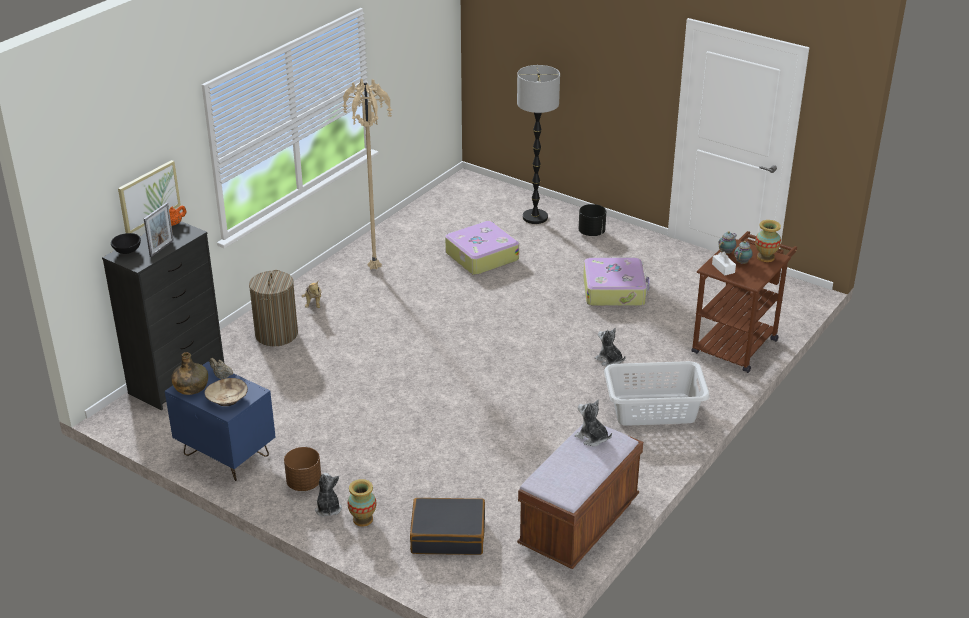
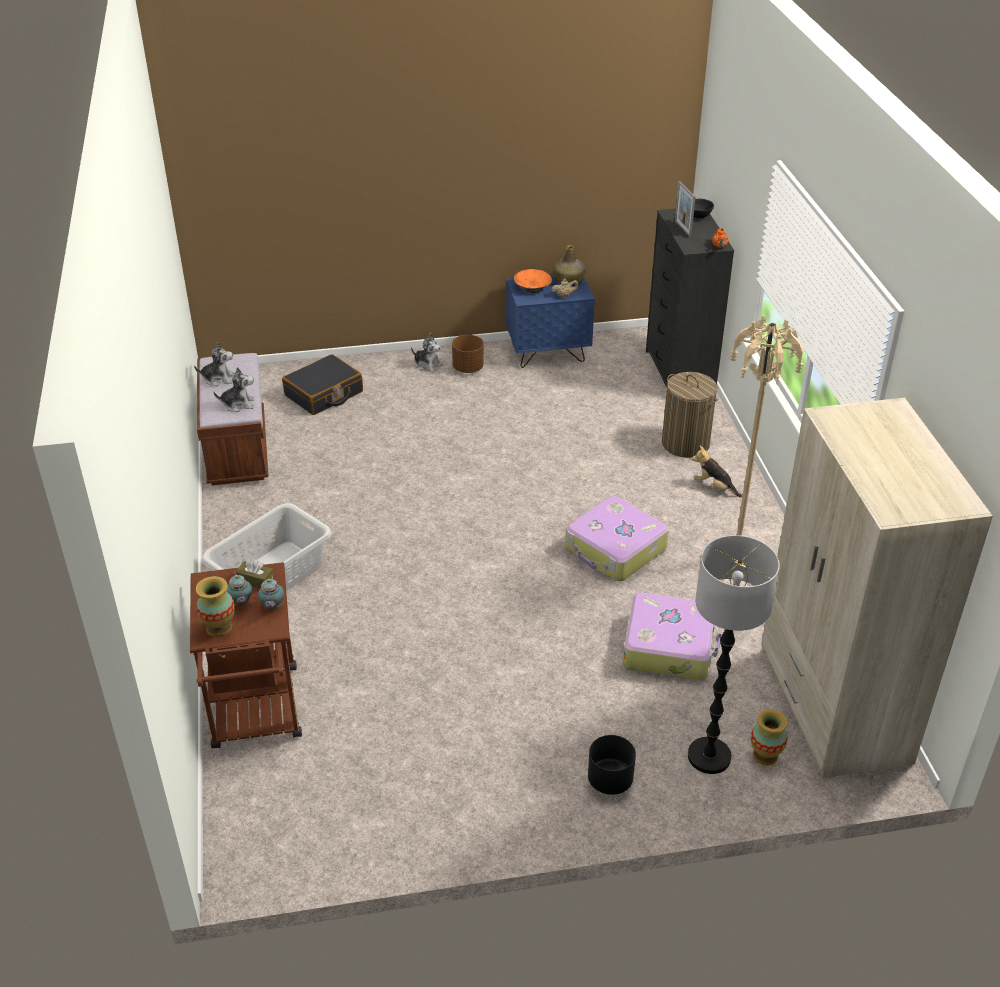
camera: 135 degrees right, 5 degrees up
picture [118,160,181,233] -> none
beige bowl [205,378,248,406] -> orange bowl [514,269,552,293]
vase [347,479,376,527] -> vase moved to [751,709,788,766]
suitcase [583,258,650,306] -> suitcase moved to [565,496,669,581]
plush toy [594,328,626,366] -> plush toy moved to [194,342,234,386]
white tissue box [712,252,736,276] -> brown tissue box [236,559,274,588]
none -> beige wardrobe [761,398,993,778]

